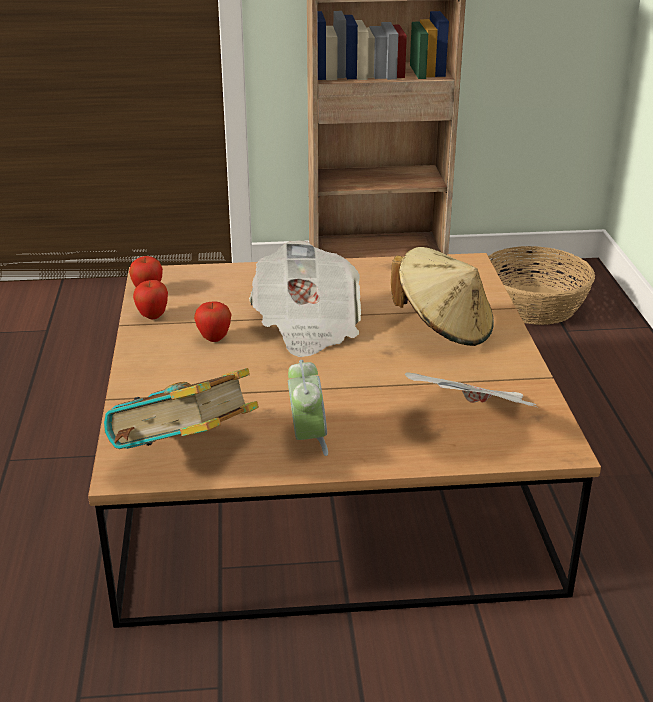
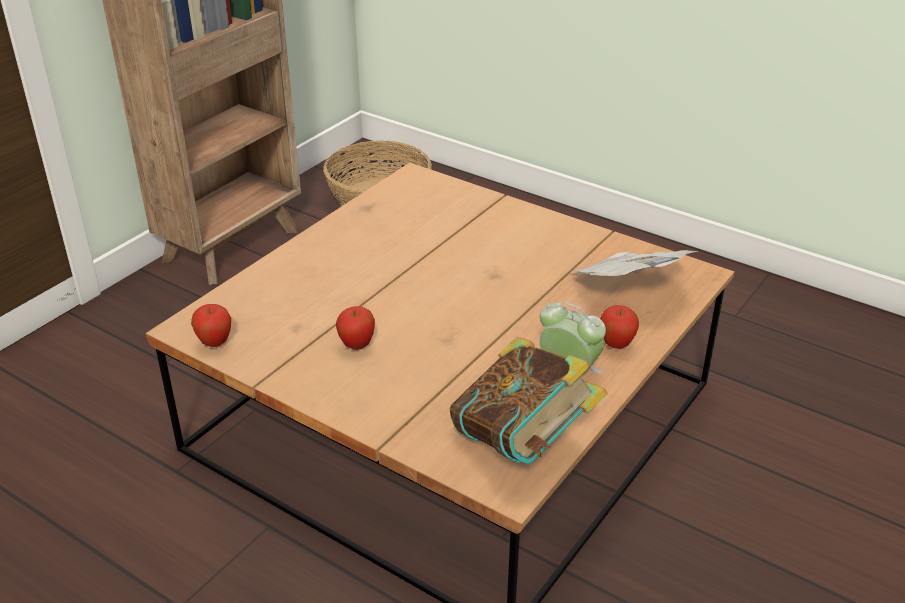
camera: 50 degrees left, 5 degrees up
apple [133,280,168,319] -> apple moved to [600,305,639,349]
newspaper [249,240,361,357] -> none
beige hat [391,247,494,346] -> none

